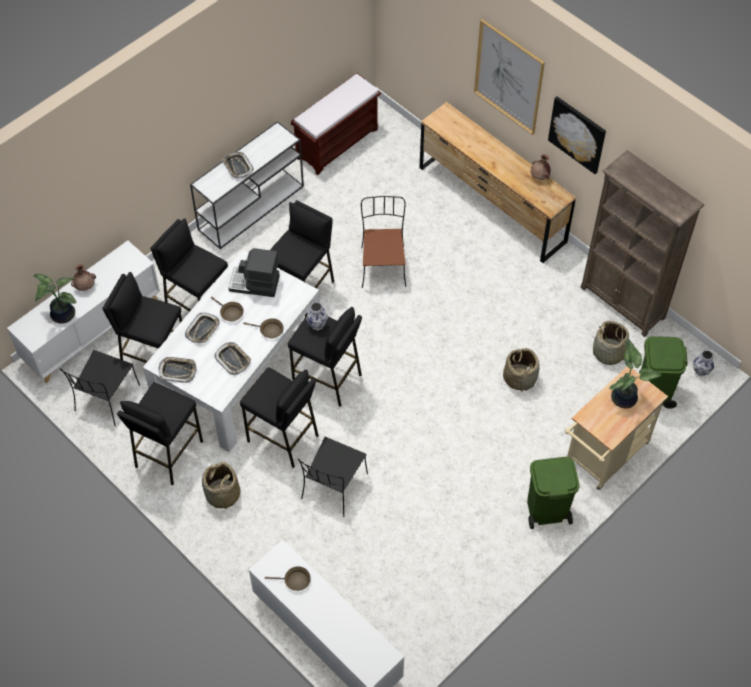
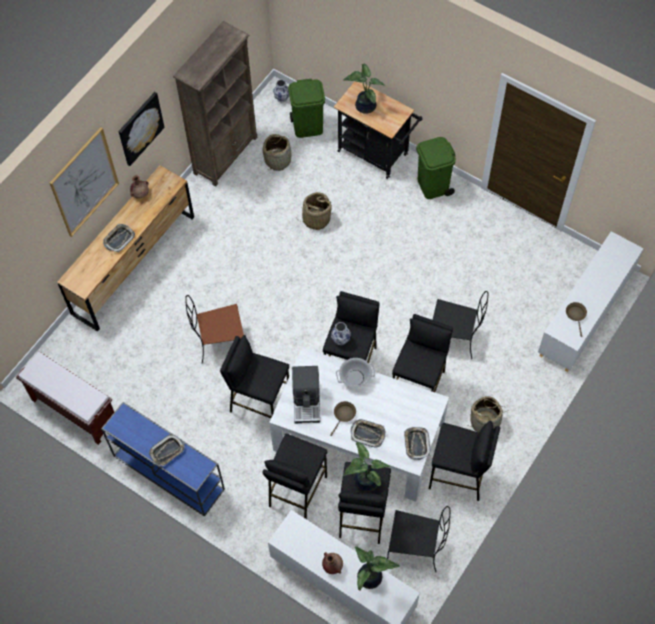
camera: 100 degrees left, 5 degrees up
white console table [190,121,304,249] -> blue console table [101,402,225,517]
tray [214,342,251,375] -> tray moved to [103,224,135,252]
brown frying pan [243,318,284,338] -> cooking pot [336,358,375,388]
beige cart [565,366,668,490] -> black cart [334,81,422,179]
none -> potted plant [343,442,390,493]

